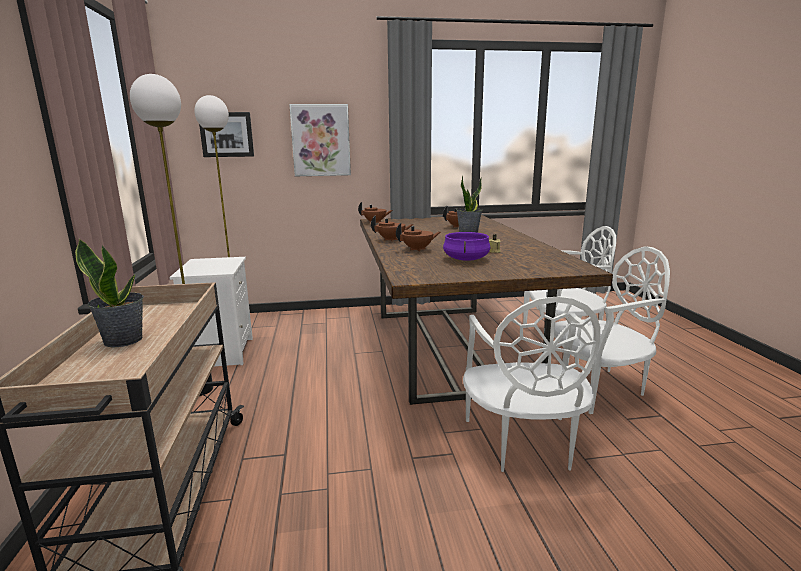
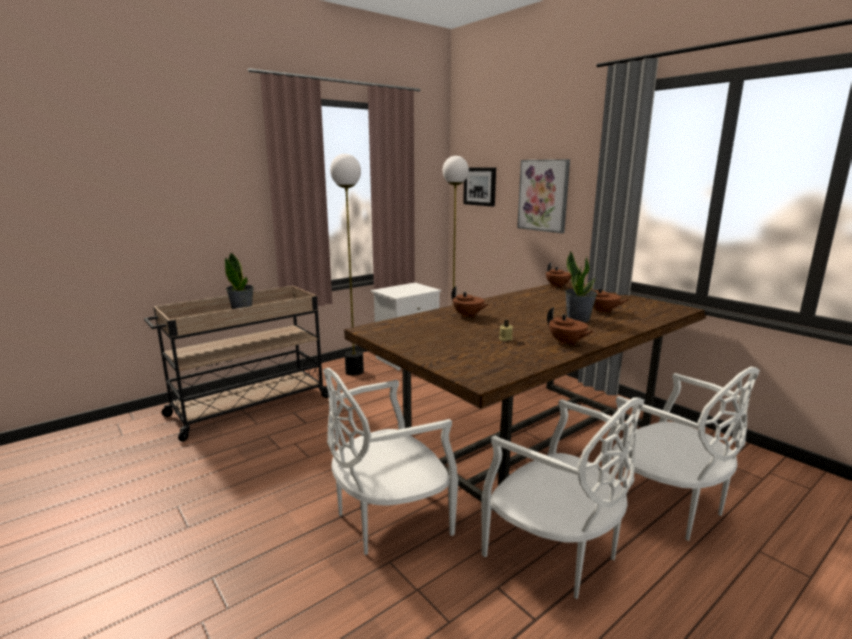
camera: 60 degrees right, 0 degrees up
brown teapot [371,215,413,241] -> brown teapot moved to [547,307,594,346]
purple cooking pot [443,232,490,261] -> none

